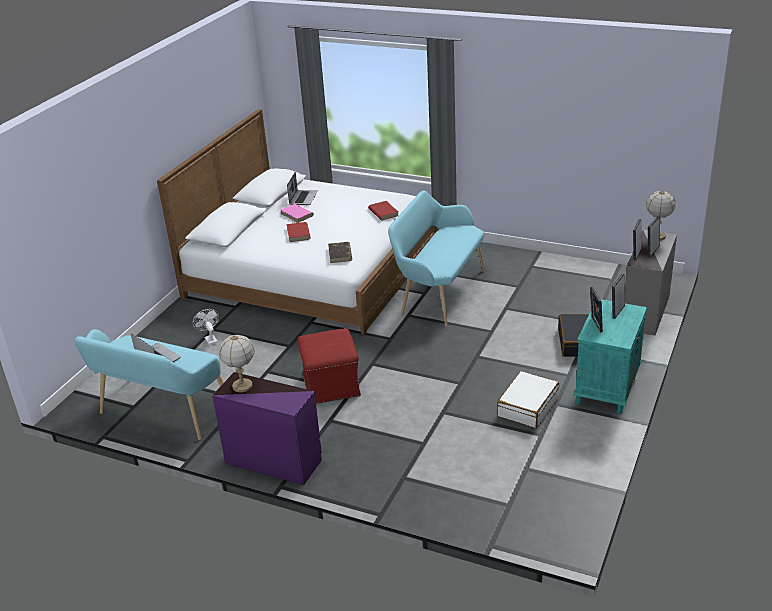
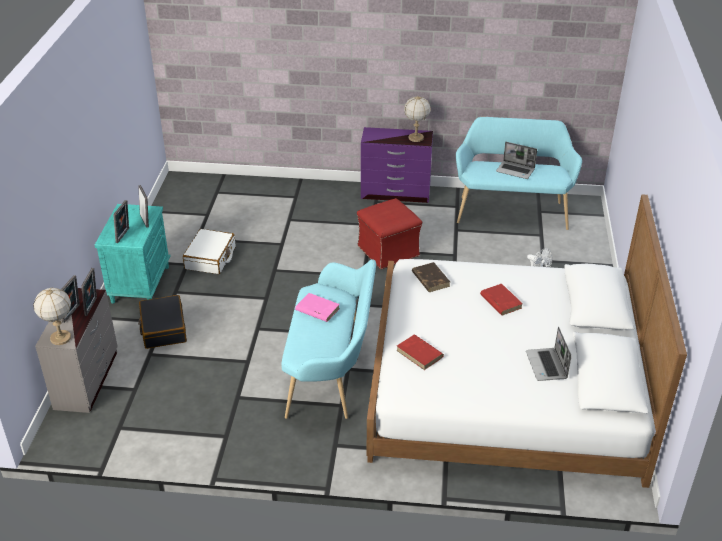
camera: 160 degrees right, 5 degrees up
pink book [281,204,314,223] -> pink book moved to [295,293,340,322]

